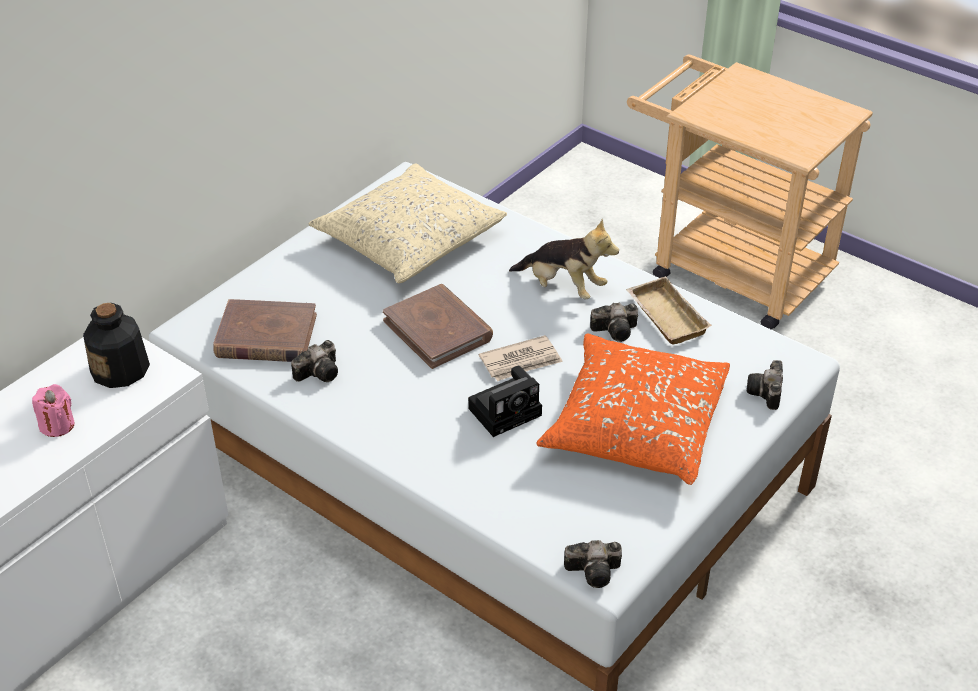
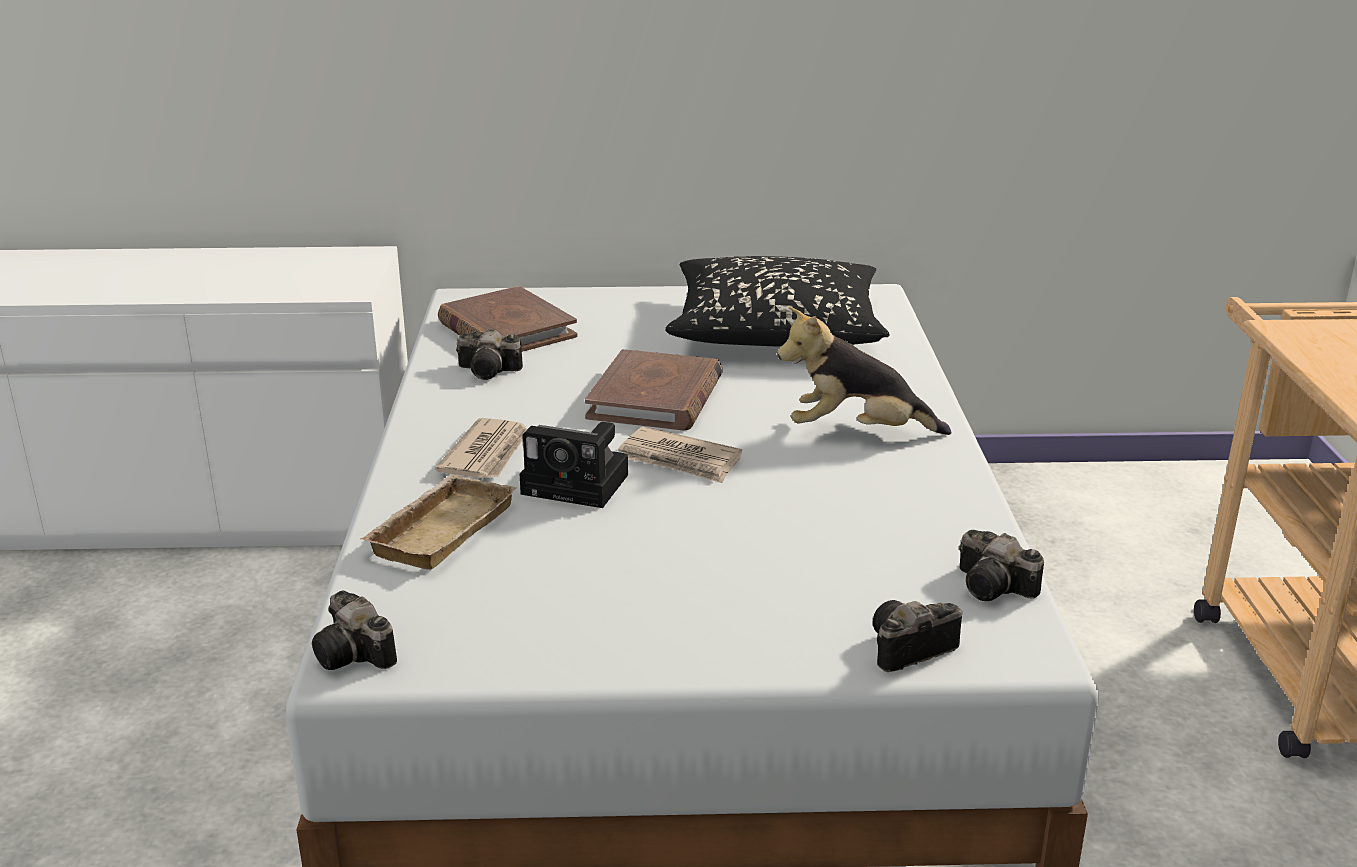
camera: 50 degrees right, 15 degrees down
pink candle [32,384,75,437] -> none
bottle [83,303,150,388] -> none
beige pillow [309,163,507,283] -> black pillow [665,256,890,347]
plush toy [509,219,619,299] -> plush toy turned 105 degrees clockwise [777,307,951,435]
orange pillow [536,334,730,485] -> none
camera [590,303,638,342] -> camera moved to [959,530,1044,601]
beige tray [626,276,712,345] -> beige tray moved to [360,474,516,570]
none -> newspaper [435,418,527,479]

